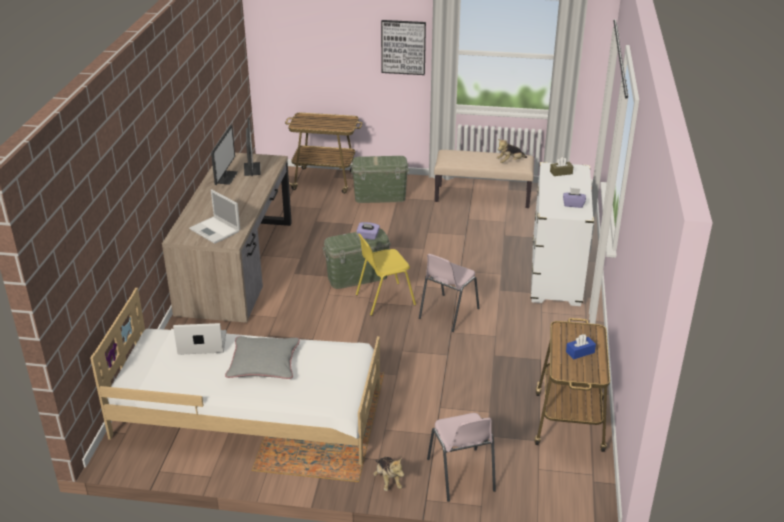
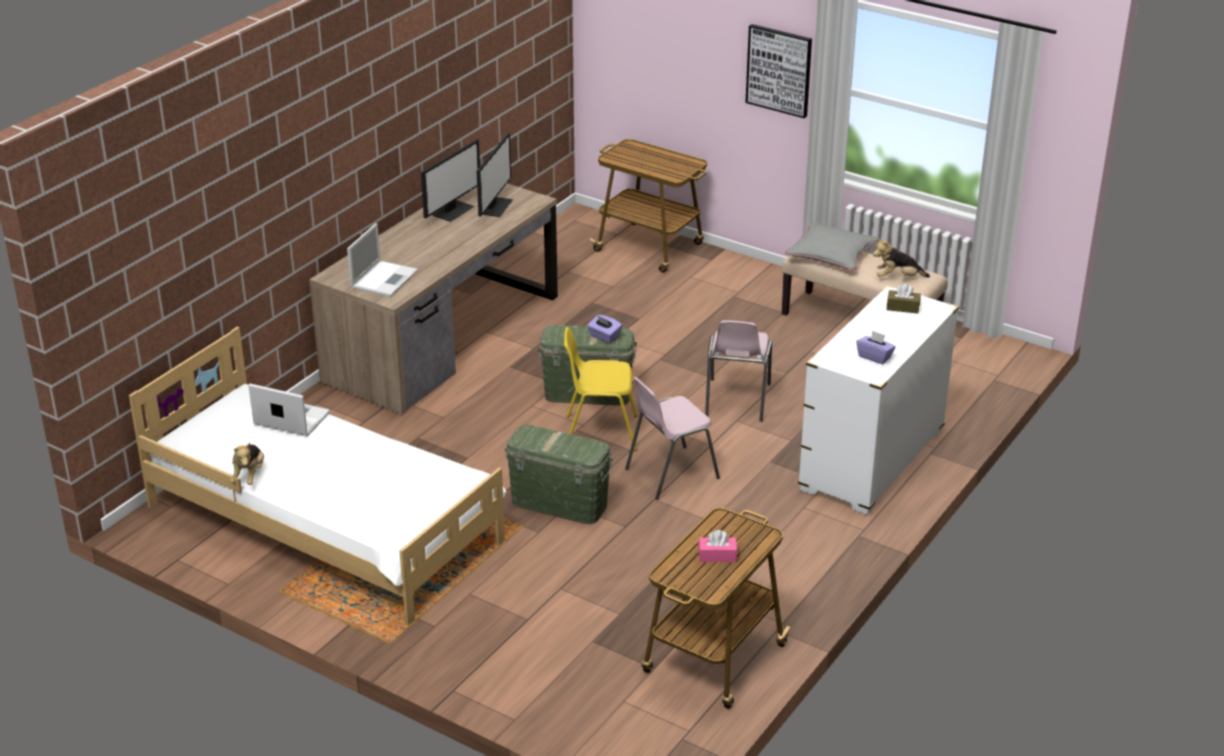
camera: 25 degrees right, 0 degrees up
laptop [189,189,240,244] -> laptop turned 135 degrees counterclockwise [347,223,418,297]
grey pillow [225,336,300,379] -> grey pillow moved to [785,223,879,270]
green storage box [351,156,409,203] -> green storage box moved to [505,424,613,524]
plush toy [373,457,404,491] -> plush toy moved to [230,442,264,485]
pink chair [427,413,496,502] -> pink chair moved to [705,320,772,422]
blue tissue box [566,334,596,360] -> pink tissue box [698,530,737,562]

